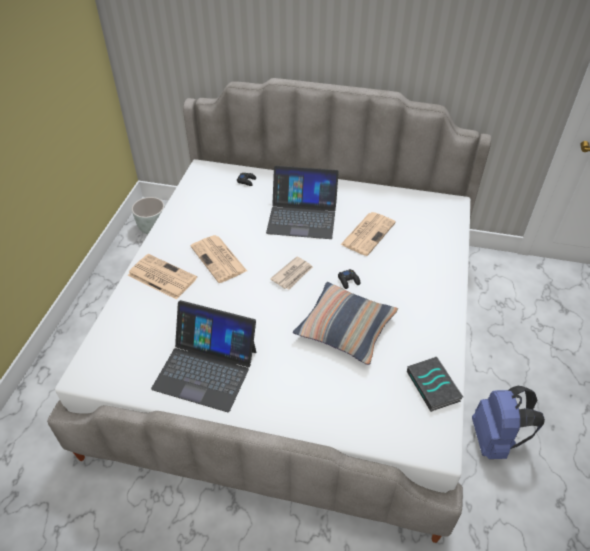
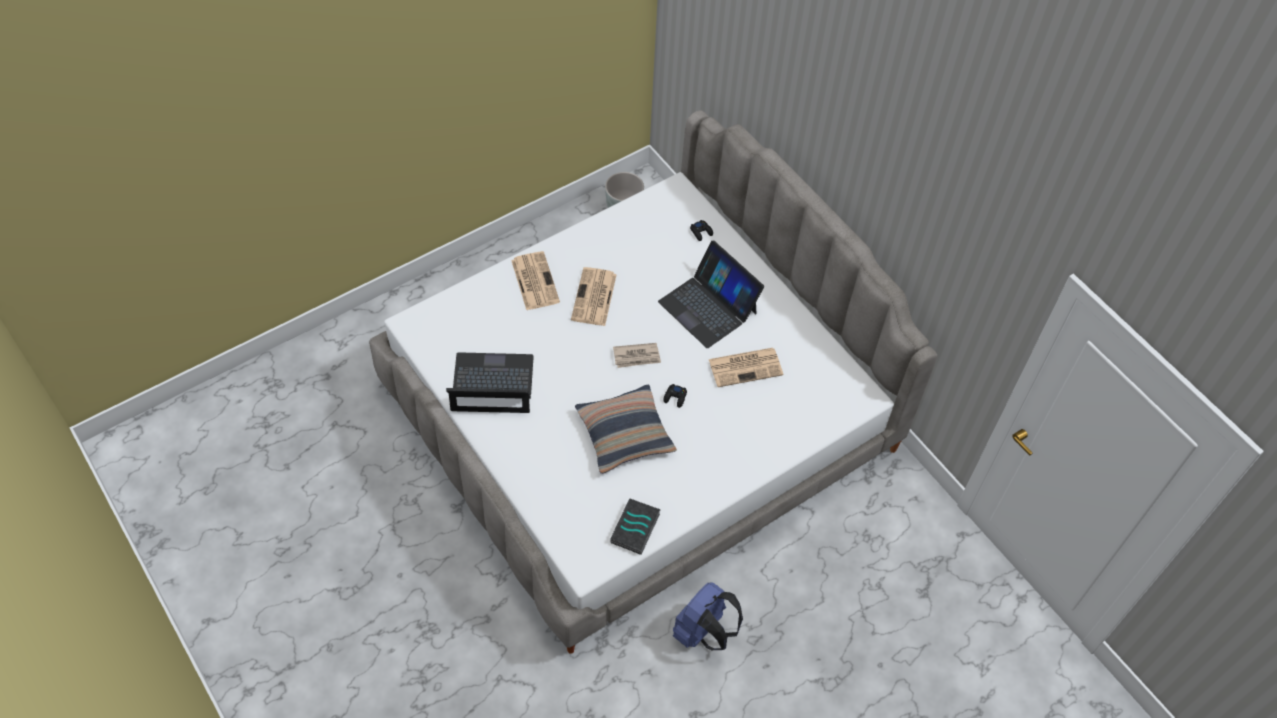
camera: 40 degrees right, 10 degrees up
laptop [151,300,256,412] -> laptop turned 120 degrees clockwise [446,352,534,413]

